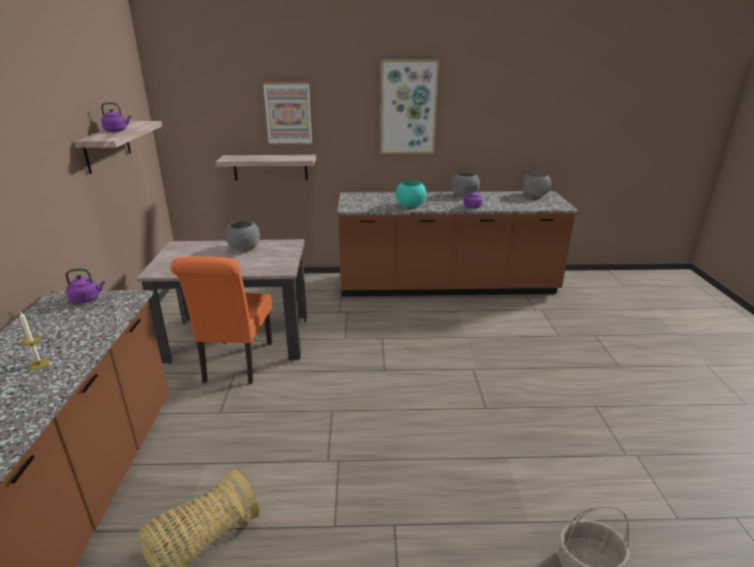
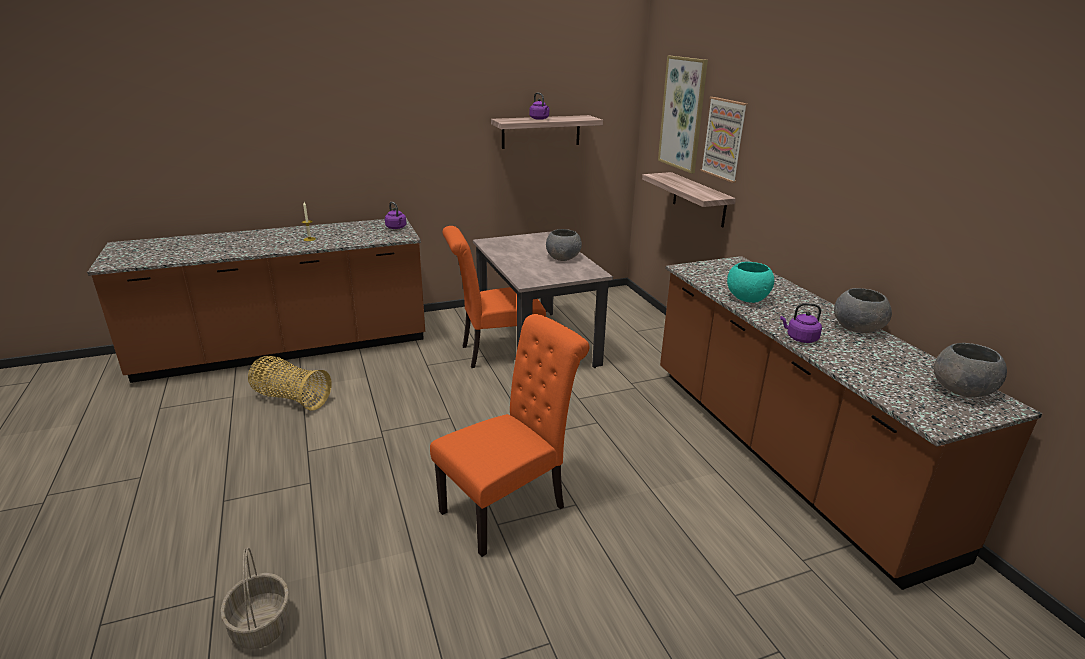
camera: 70 degrees right, 0 degrees up
picture [380,59,439,154] -> picture moved to [658,56,708,174]
none -> orange chair [430,314,589,557]

